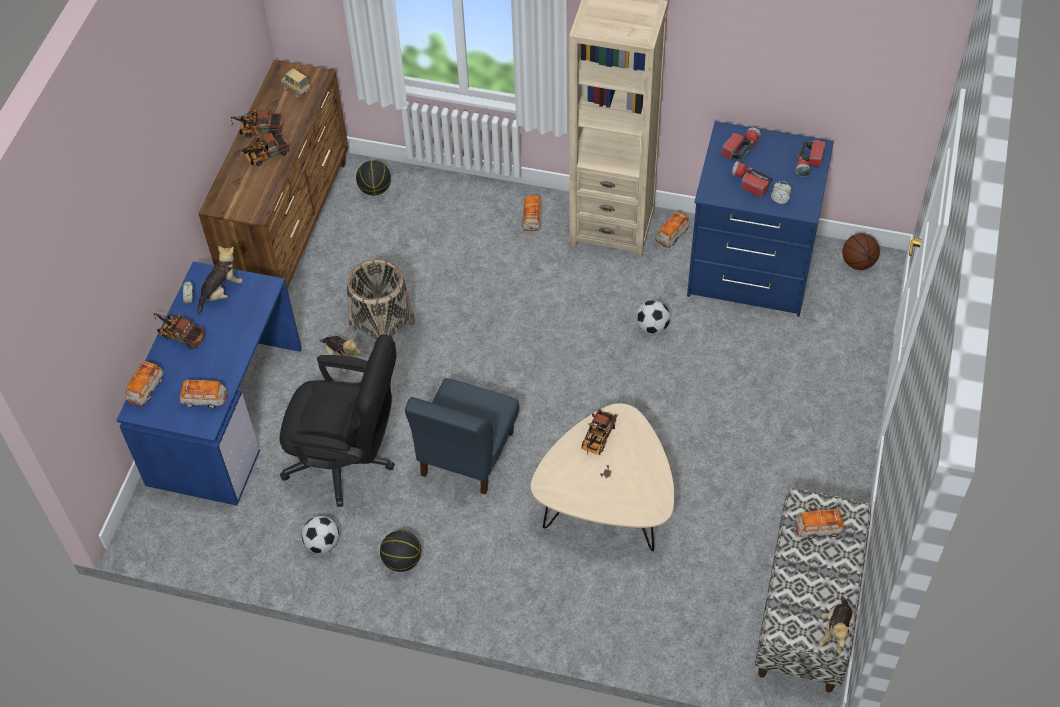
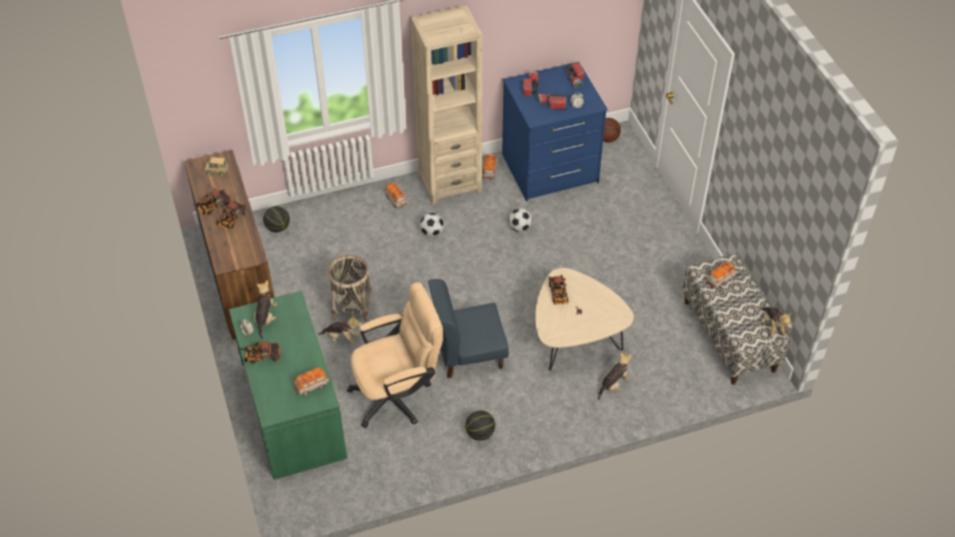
camera: 35 degrees left, 5 degrees down
blue desk [117,261,302,506] -> green desk [229,291,347,480]
toy car [125,361,164,406] -> none
black office chair [280,334,396,507] -> beige office chair [347,282,443,428]
football [301,516,339,553] -> football moved to [420,213,444,237]
blue chair [405,378,520,495] -> blue chair turned 90 degrees clockwise [428,279,509,378]
none -> plush toy [598,352,631,400]

